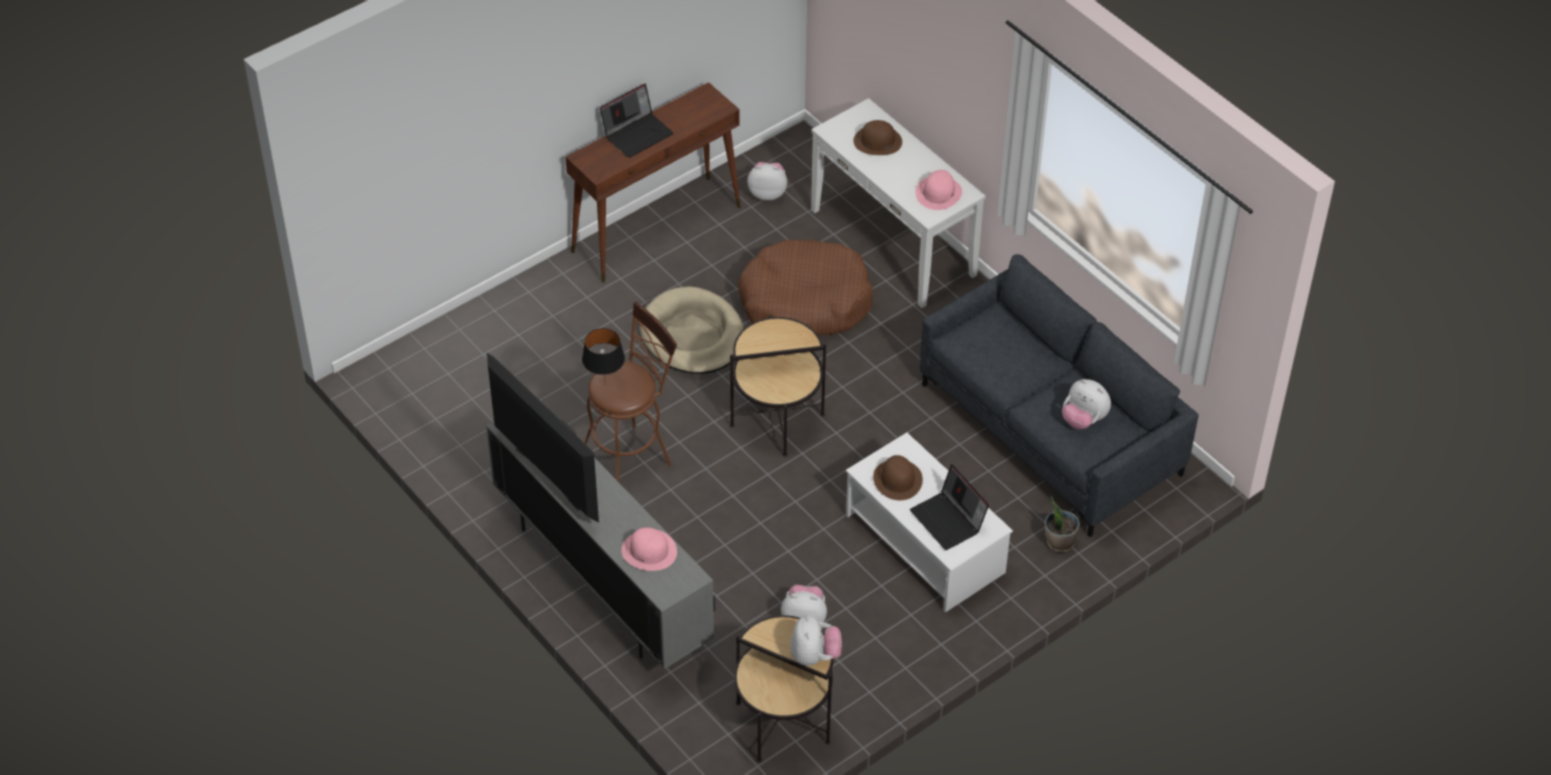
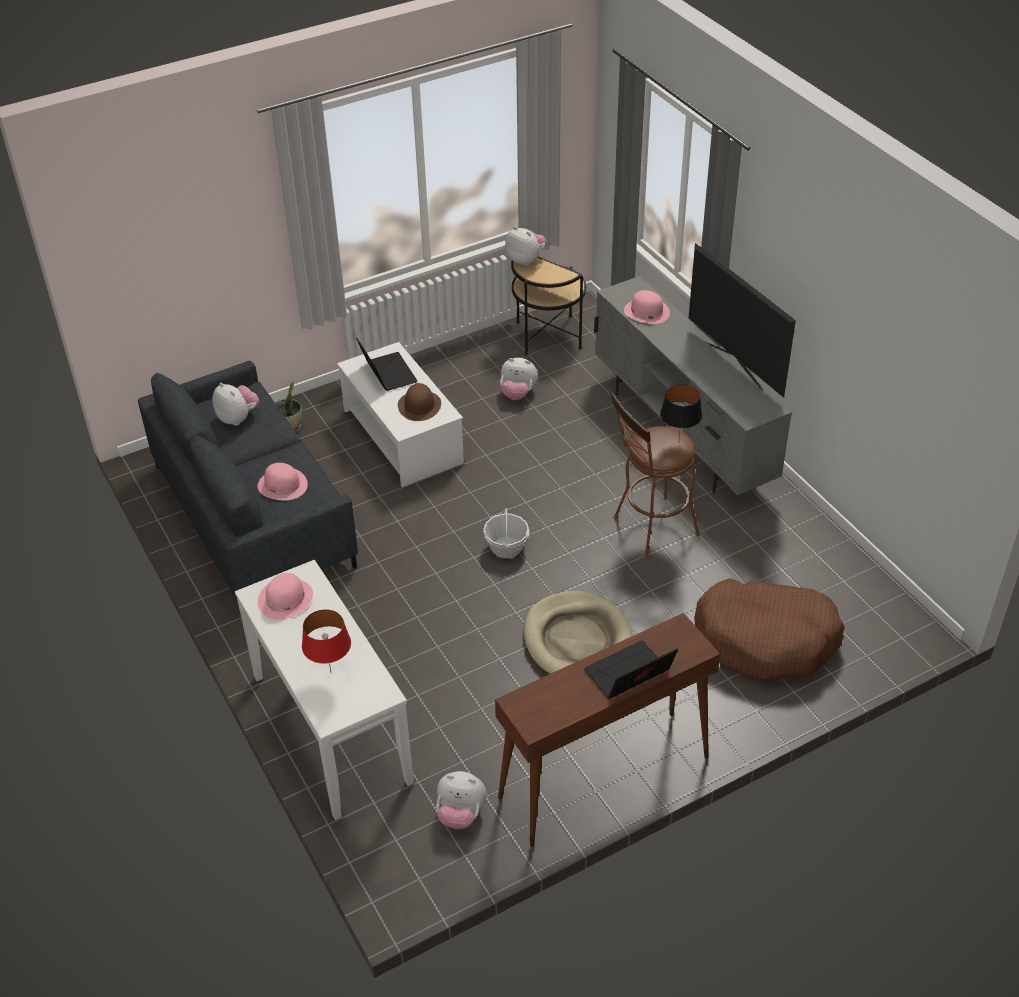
camera: 170 degrees left, 5 degrees down
side table [730,315,826,457] -> basket [483,508,530,558]
brown dog bed [738,239,873,336] -> brown dog bed moved to [694,578,845,679]
plush toy [790,615,842,666] -> plush toy turned 120 degrees clockwise [505,226,546,266]
brown hat [853,120,902,155] -> red table lamp [302,609,351,672]
none -> pink hat [257,463,308,500]

